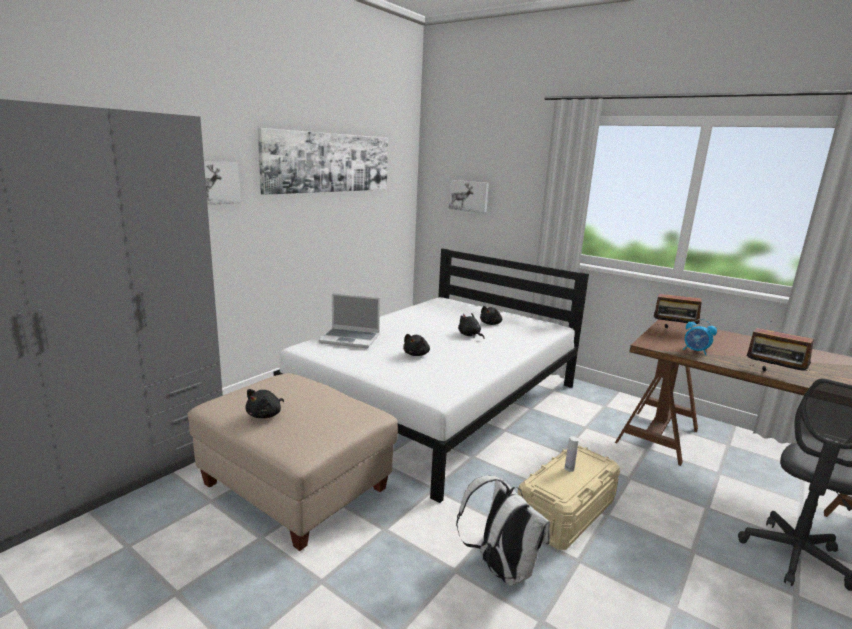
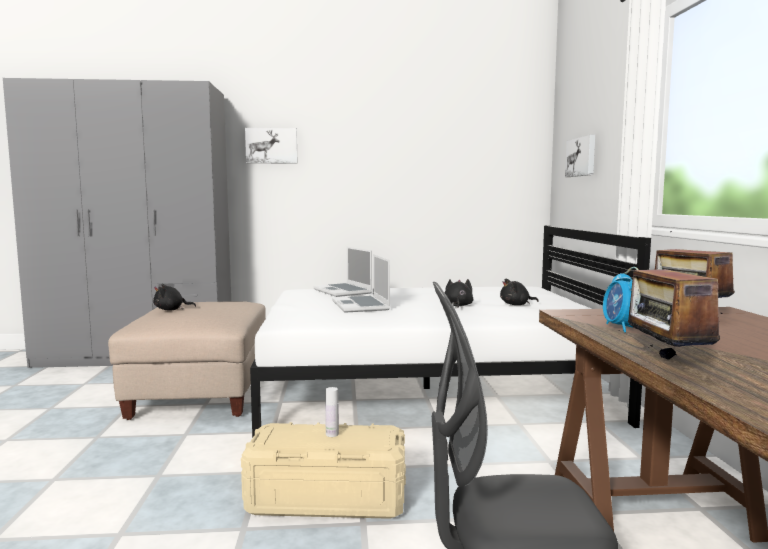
camera: 50 degrees right, 10 degrees down
picture [257,128,388,195] -> none
black plush toy [403,334,430,356] -> laptop [332,254,390,313]
white backpack [456,476,550,586] -> none

